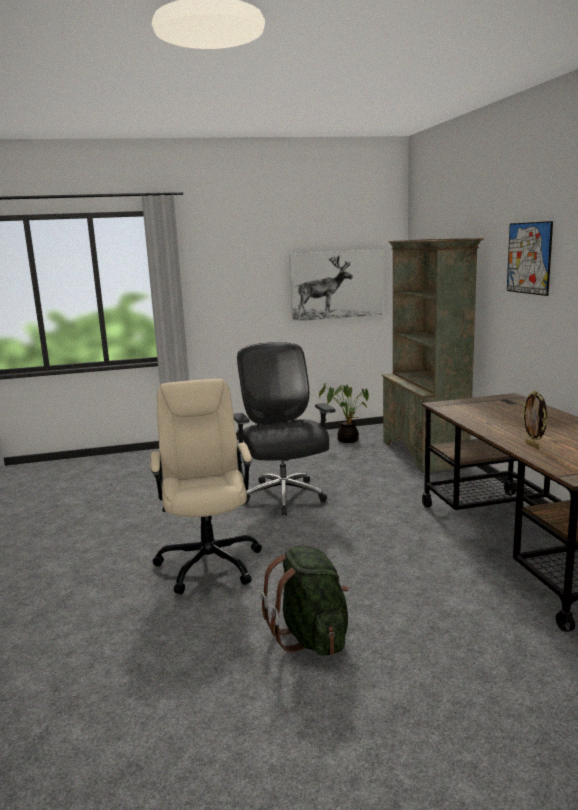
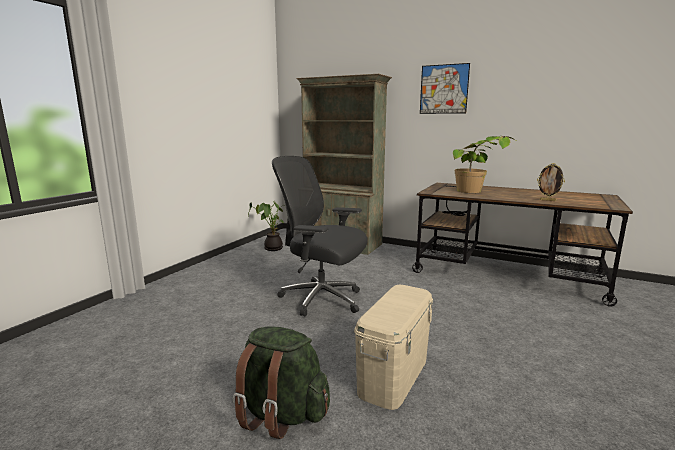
camera: 50 degrees left, 0 degrees up
beige office chair [151,379,262,594] -> beige storage box [354,285,433,410]
green backpack [261,545,349,656] -> green backpack moved to [233,326,330,439]
picture [289,249,383,322] -> none
none -> potted plant [453,136,515,193]

